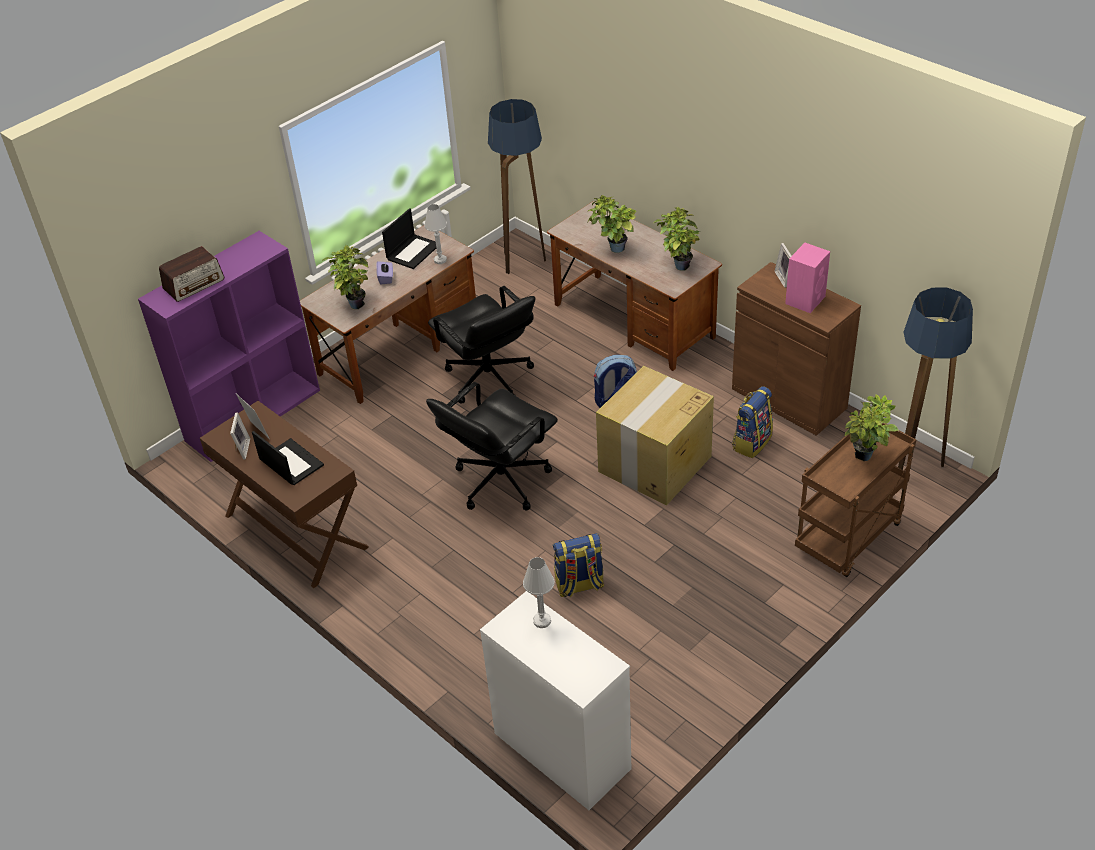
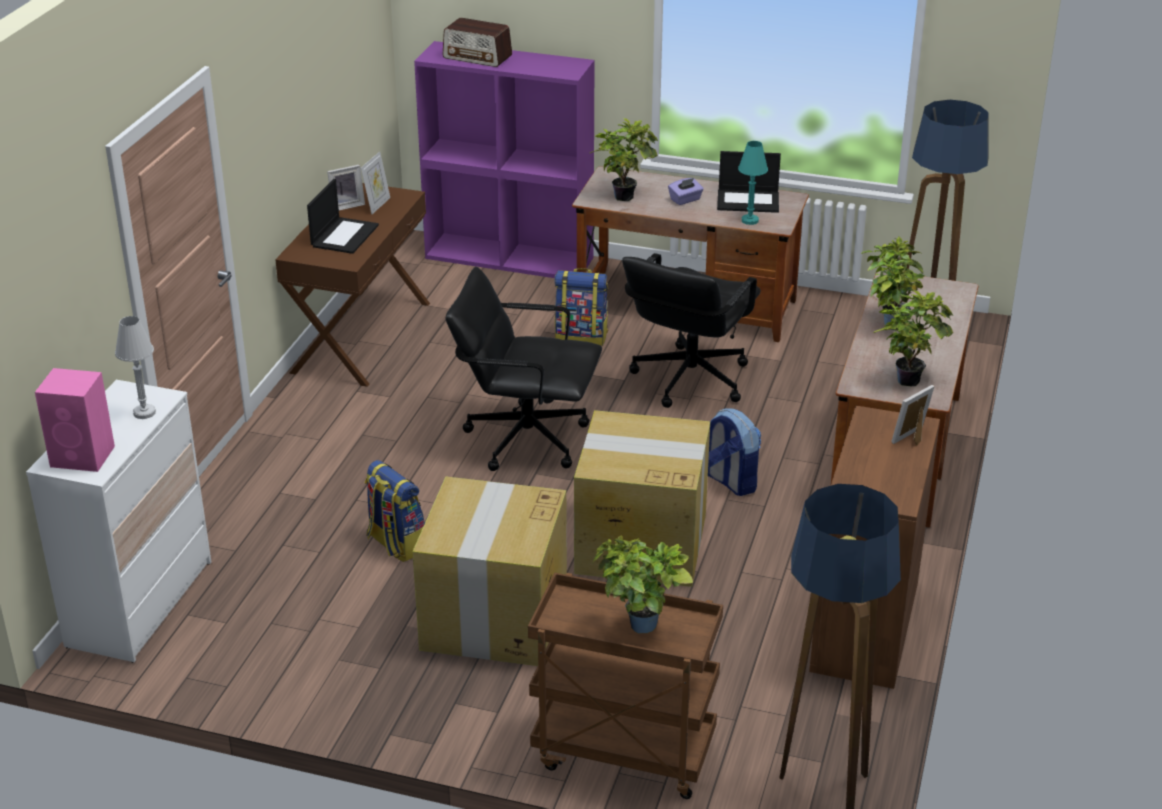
camera: 60 degrees right, 10 degrees down
white table lamp [424,204,447,264] -> turquoise table lamp [738,141,768,225]
backpack [732,386,773,458] -> backpack moved to [555,268,608,346]
pink speaker [785,243,830,313] -> pink speaker moved to [35,368,115,472]
none -> cardboard box [412,477,567,666]

